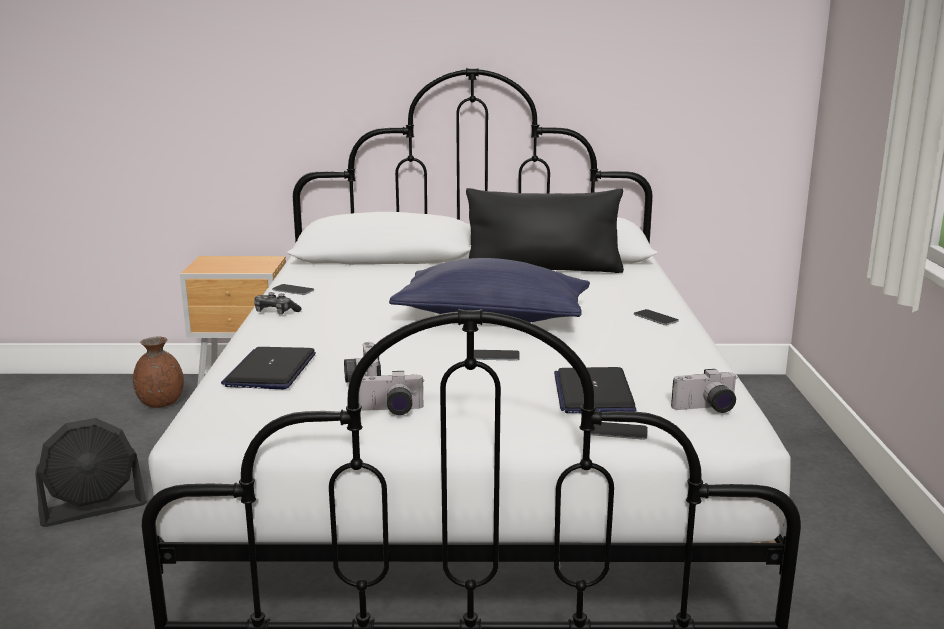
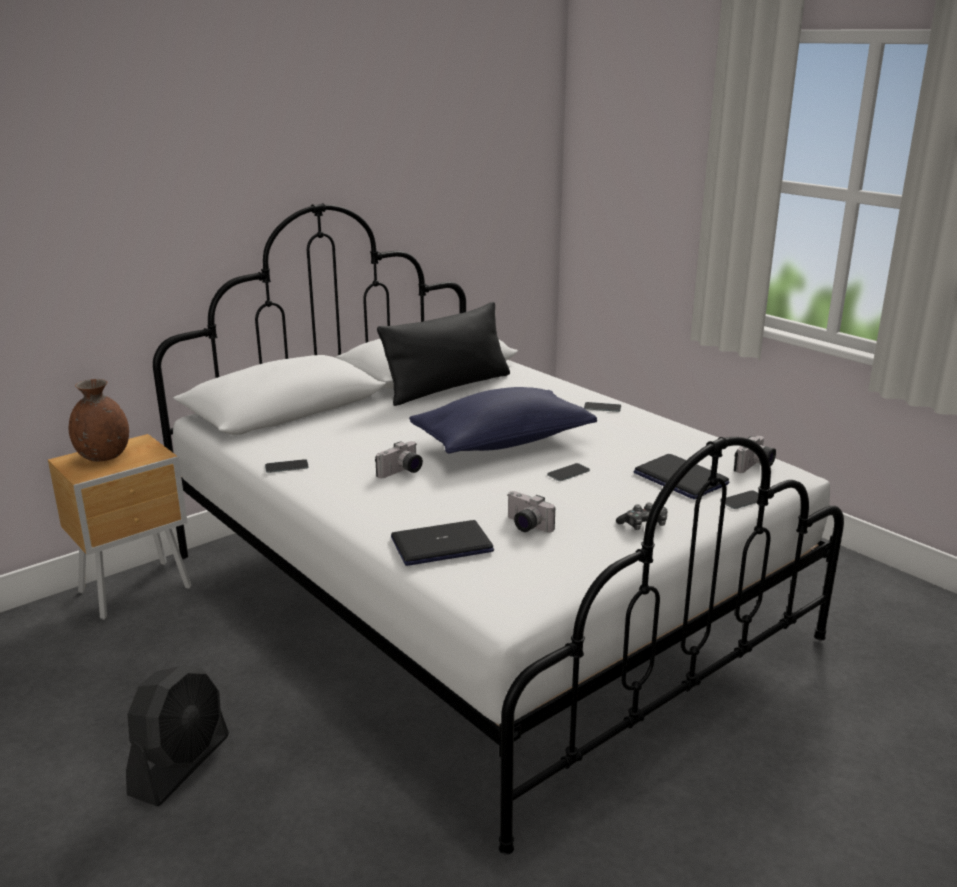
camera: 40 degrees left, 5 degrees up
brown vase [133,337,184,408] -> brown vase moved to [69,379,129,461]
laptop [221,347,316,389] -> laptop turned 105 degrees clockwise [391,520,494,566]
game controller [254,292,302,315] -> game controller moved to [616,503,668,530]
camera [359,371,424,415] -> camera moved to [375,441,423,478]

